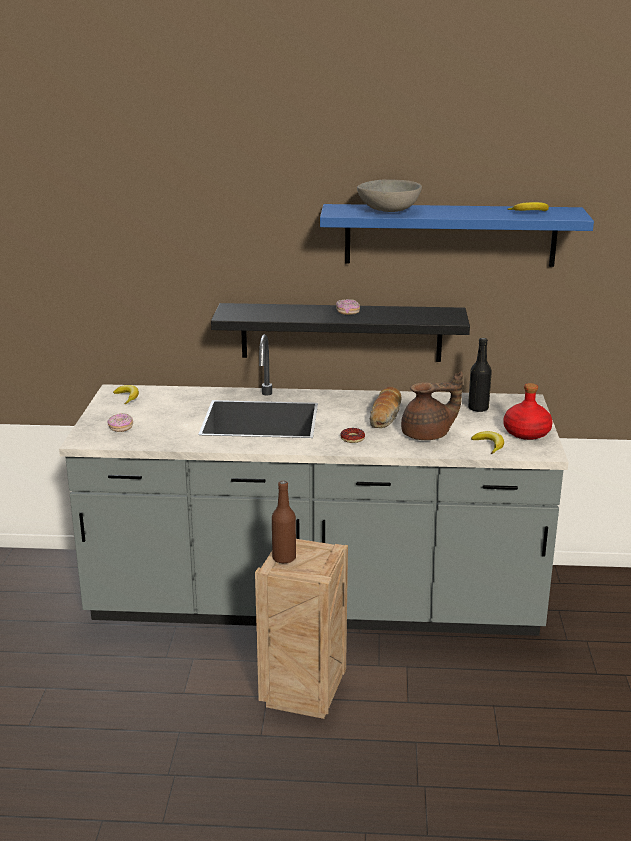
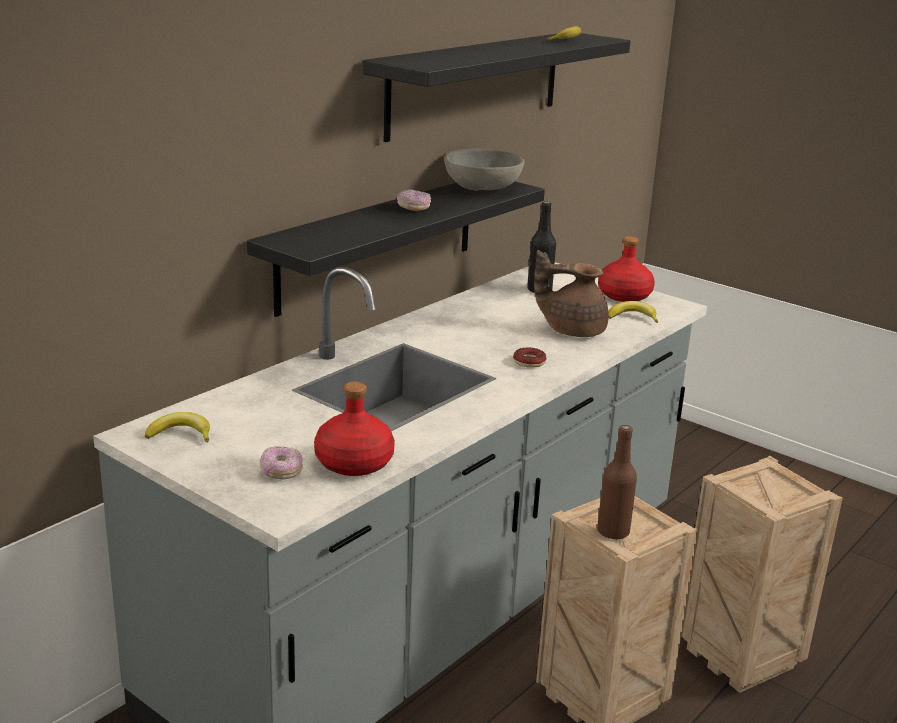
camera: 55 degrees left, 0 degrees up
blue shelf [320,204,594,267] -> black shelf [363,33,630,142]
grey bowl [357,179,422,212] -> grey bowl moved to [444,148,525,191]
bread [369,387,402,428] -> none
brown teapot [401,372,463,440] -> brown teapot turned 105 degrees counterclockwise [534,250,609,337]
none -> red bottle [314,382,395,476]
none -> crate [681,456,843,693]

